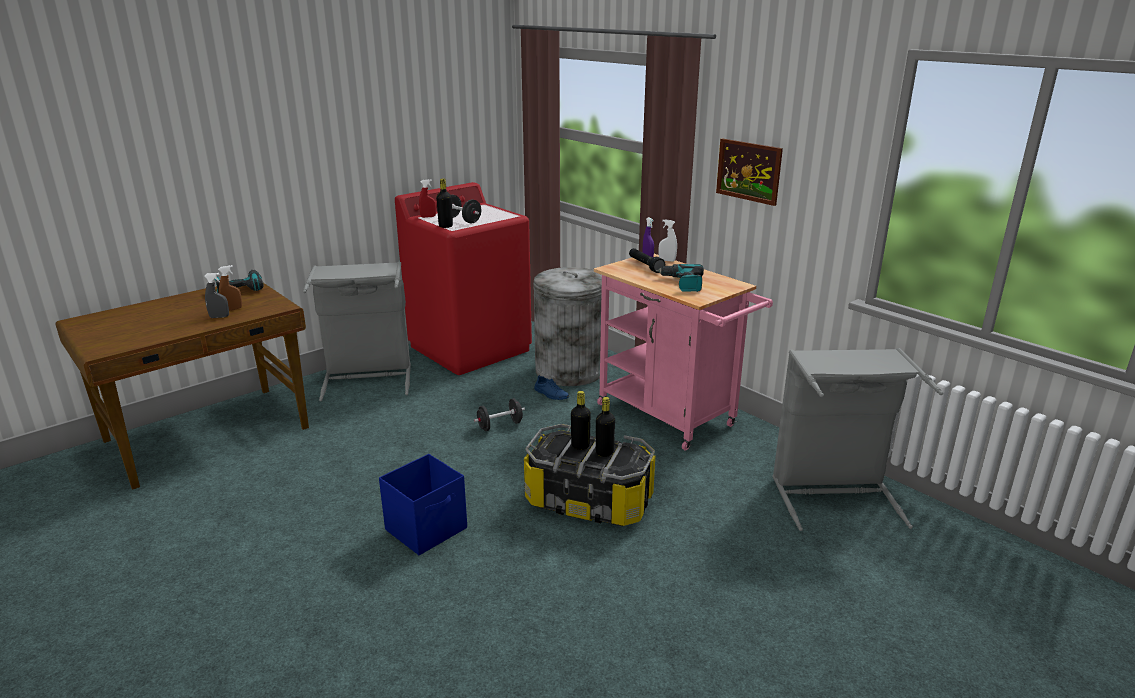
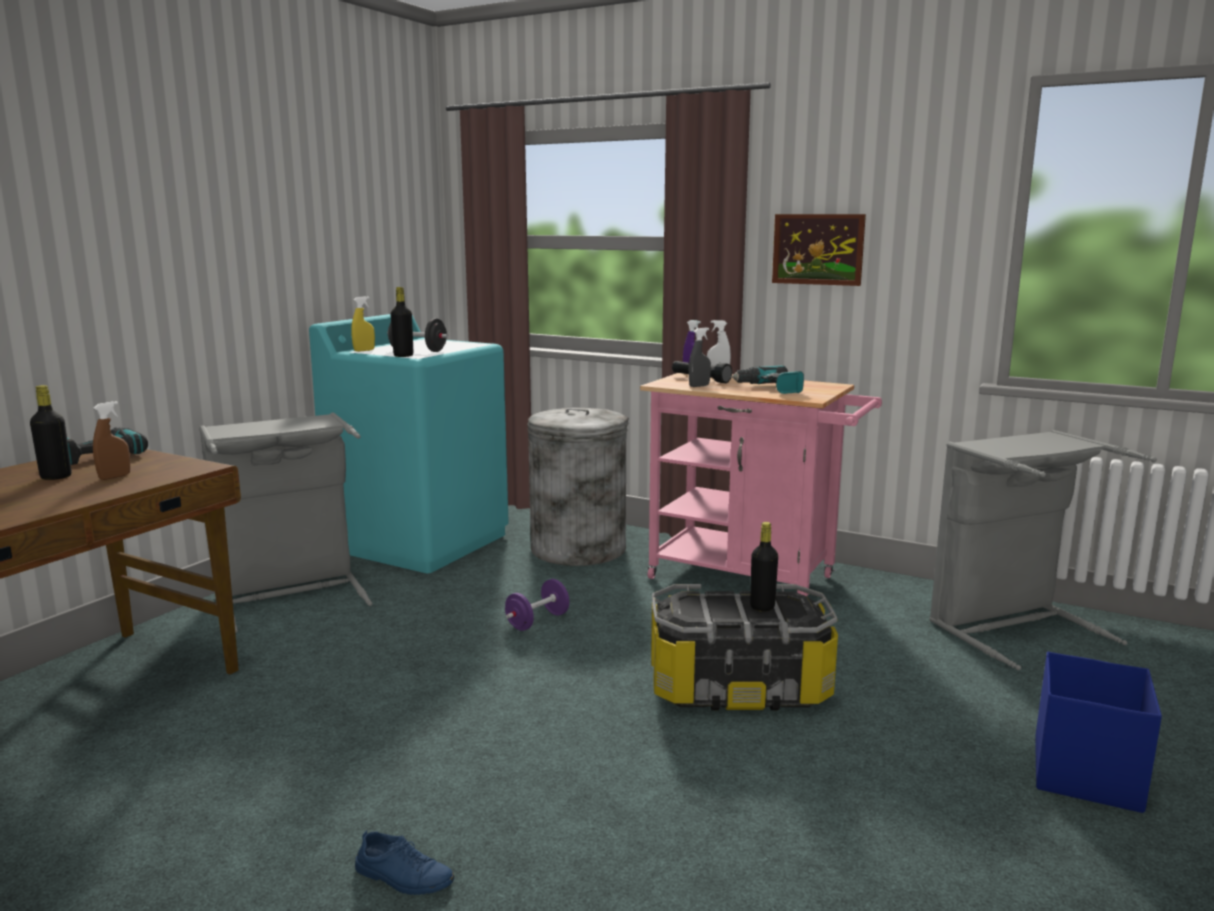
camera: 20 degrees left, 10 degrees down
grey spray bottle [204,273,229,318] -> grey spray bottle moved to [689,328,711,387]
blue storage box [379,454,467,555] -> blue storage box moved to [1035,652,1162,813]
red washing machine [395,182,532,375] -> turquoise washing machine [309,314,509,573]
red spray bottle [419,179,436,218] -> yellow spray bottle [351,296,375,352]
black dumbbell [474,398,525,431] -> purple dumbbell [505,579,569,631]
blue shoe [534,375,569,400] -> blue shoe moved to [355,830,454,895]
black bottle [571,391,591,450] -> black bottle moved to [30,385,72,480]

